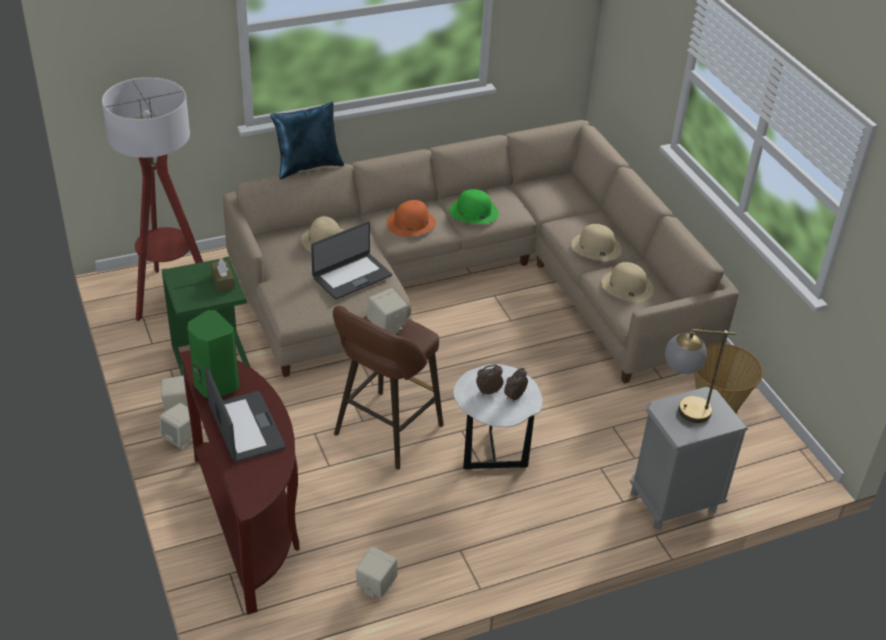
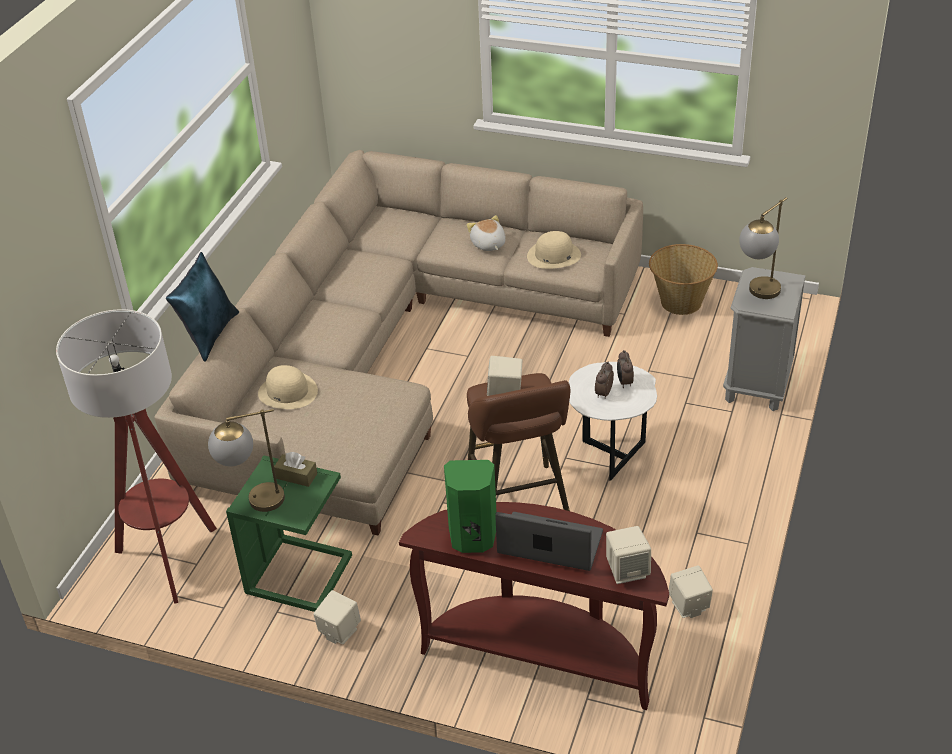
camera: 45 degrees left, 0 degrees up
beige speaker [160,403,193,450] -> beige speaker moved to [606,526,651,584]
laptop [311,221,392,300] -> none
orange hat [387,200,436,237] -> none
green hat [449,189,499,224] -> none
beige hat [571,224,622,261] -> plush toy [467,215,506,251]
none -> table lamp [208,409,285,512]

